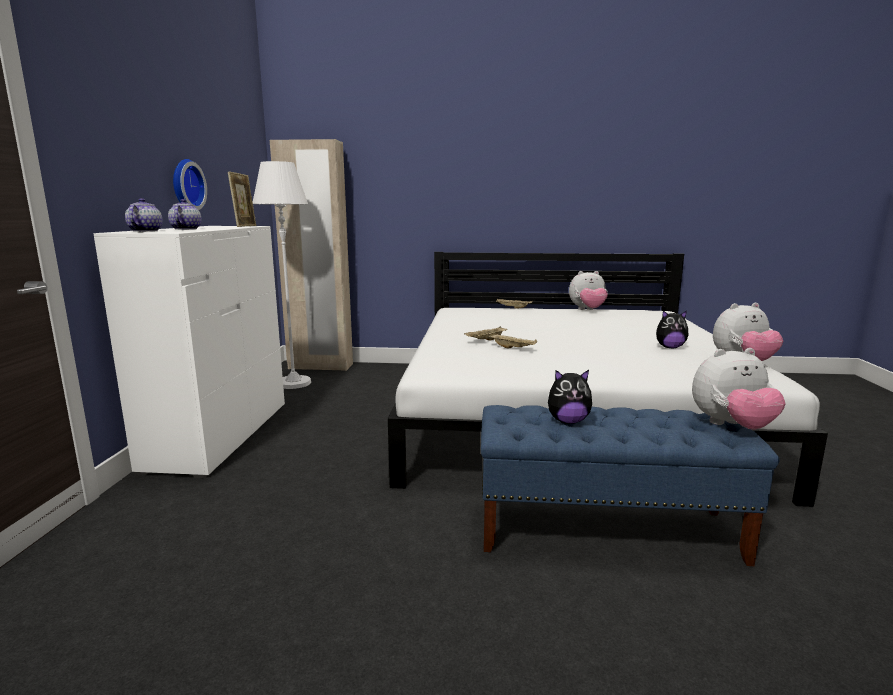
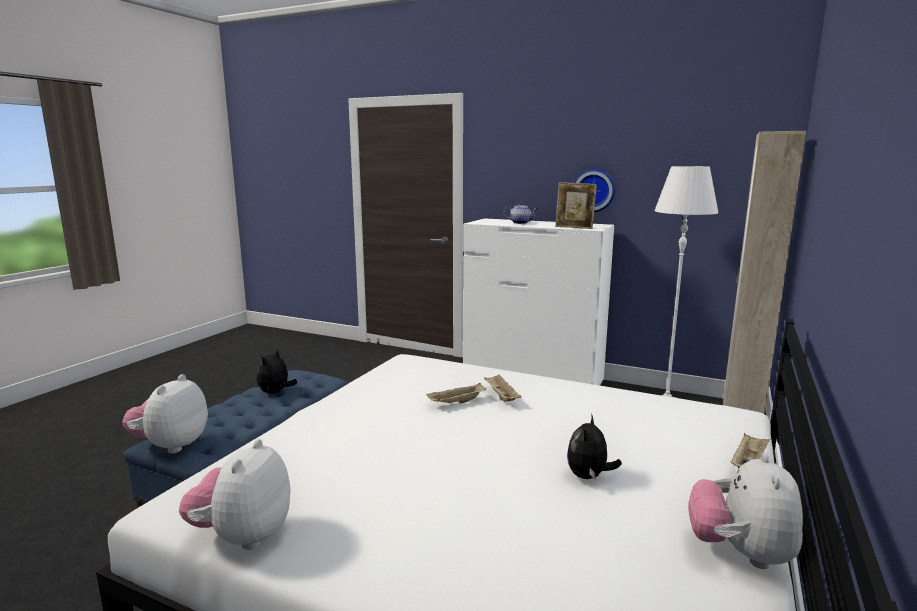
camera: 110 degrees right, 0 degrees up
teapot [125,198,162,232] -> none
plush toy [656,310,688,348] -> plush toy moved to [567,416,622,480]

